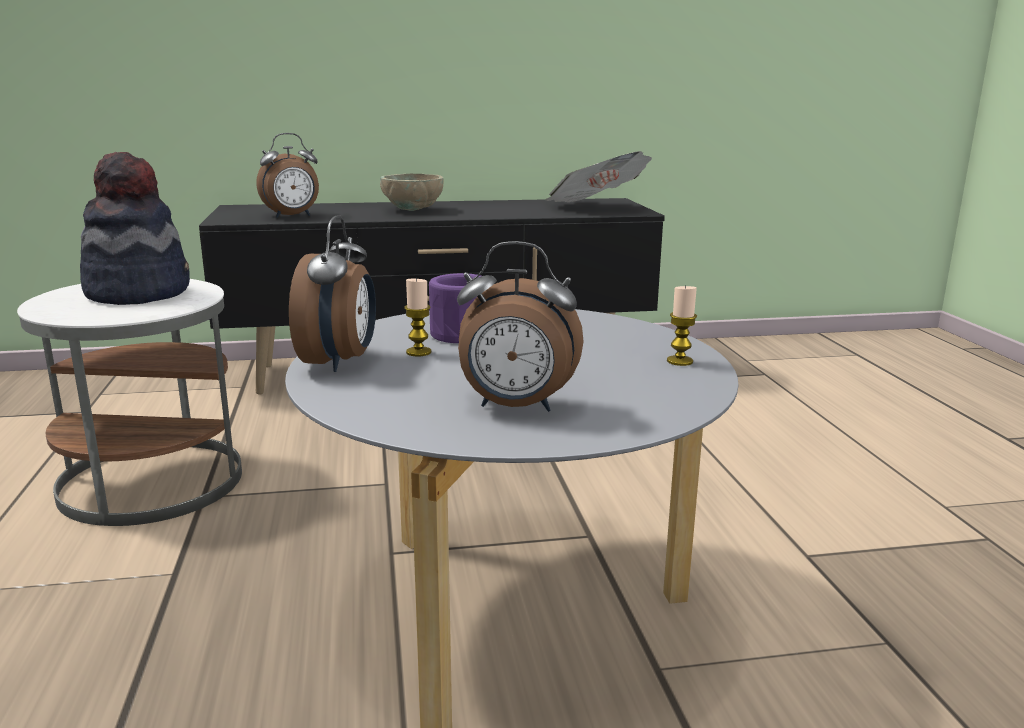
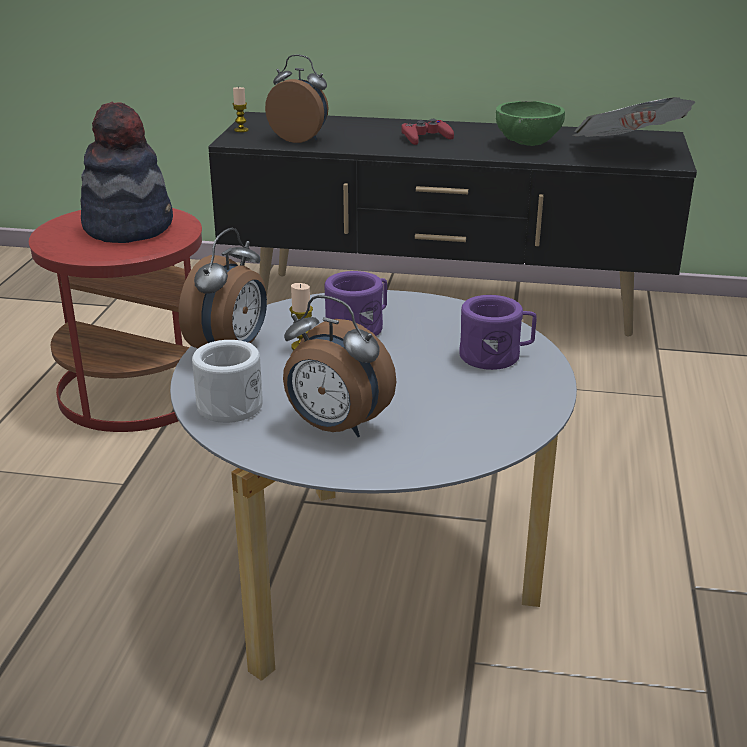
camera: 20 degrees right, 10 degrees up
white side table [17,279,242,526] -> red side table [29,208,202,432]
alarm clock [256,133,319,218] -> alarm clock turned 150 degrees counterclockwise [265,55,328,143]
beige bowl [380,174,444,211] -> red game controller [402,119,454,145]
candle [667,285,697,366] -> candle moved to [232,87,248,132]
none -> white mug [192,340,262,423]
none -> purple mug [460,295,537,370]
none -> green bowl [496,101,565,146]

